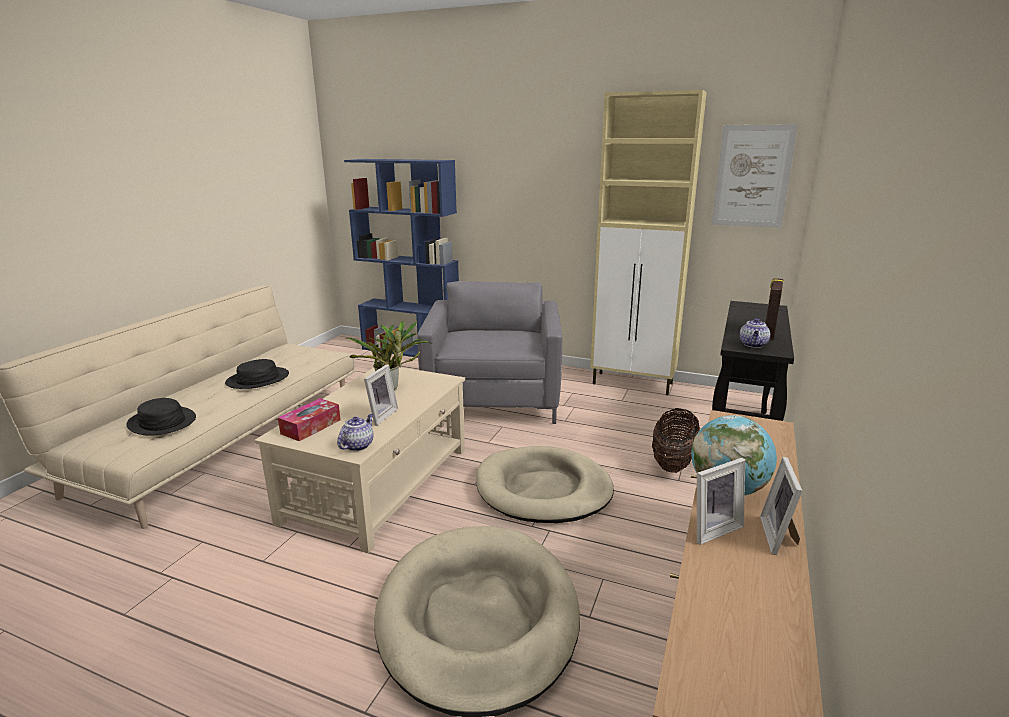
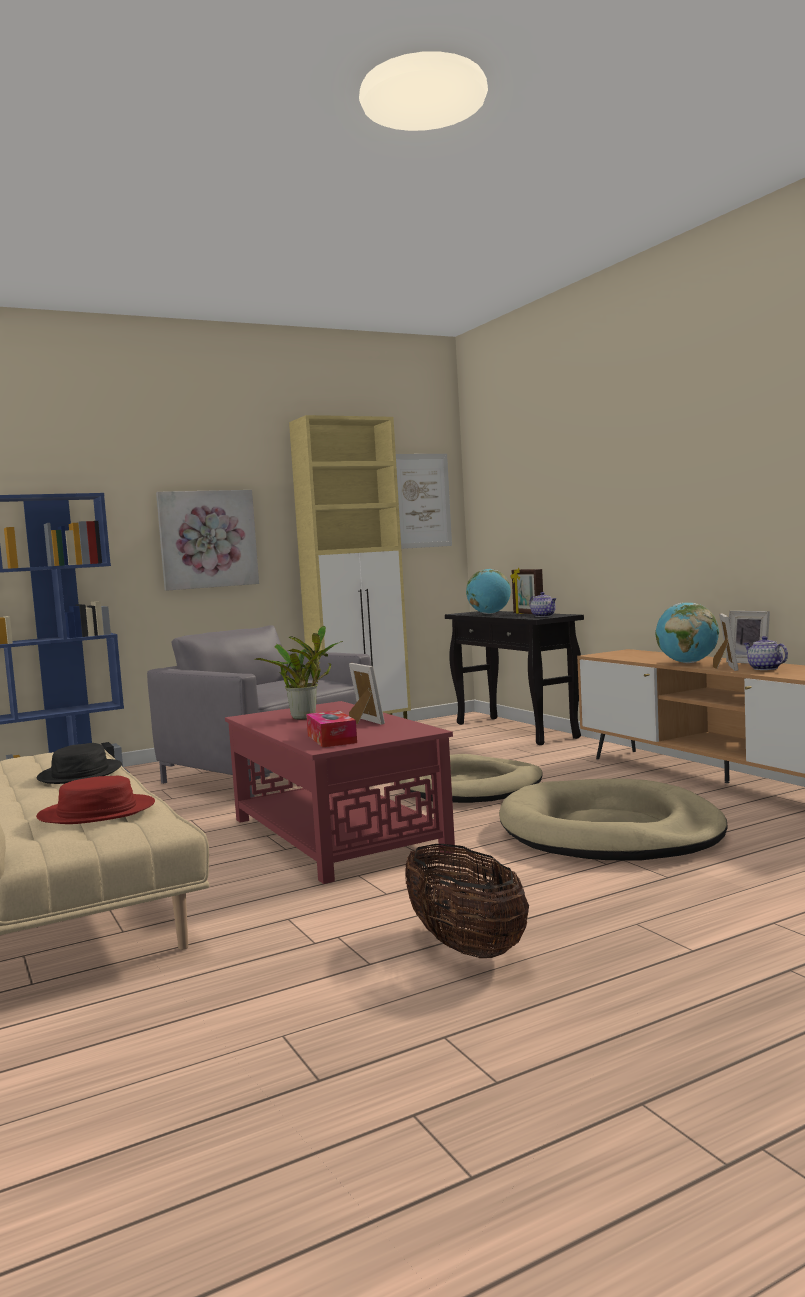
camera: 50 degrees left, 15 degrees down
black hat [126,398,196,436] -> red hat [36,776,155,824]
beige coffee table [254,367,465,553] -> red coffee table [225,701,455,884]
teapot [337,414,373,451] -> teapot moved to [743,636,788,670]
basket [652,408,700,473] -> basket moved to [405,844,529,959]
none -> picture [156,490,259,591]
none -> globe [466,569,511,614]

